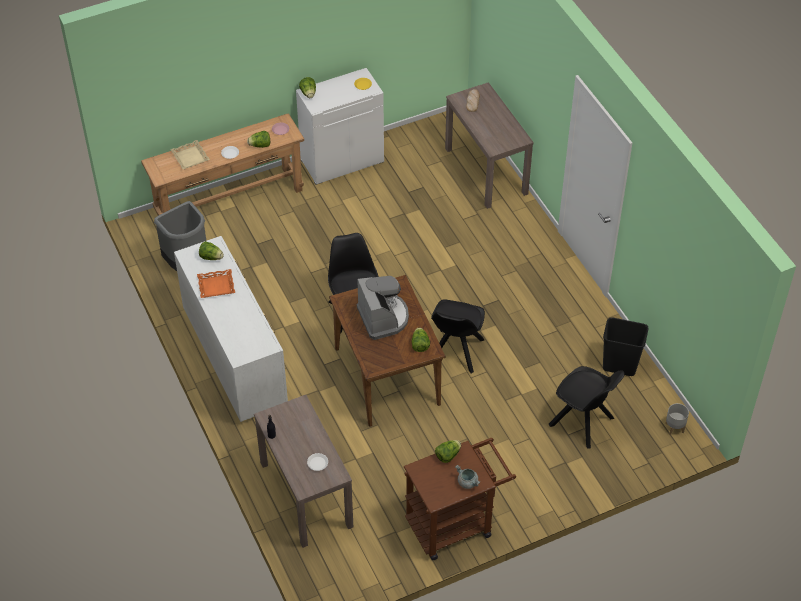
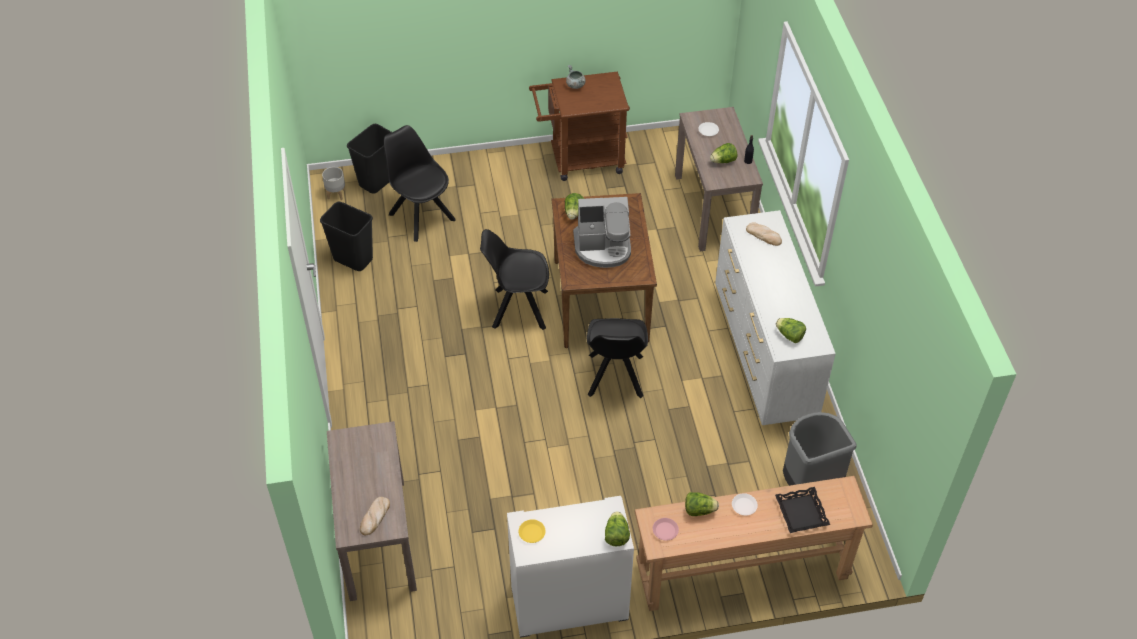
camera: 165 degrees left, 0 degrees up
beige tray [170,140,210,169] -> black tray [775,487,830,533]
orange tray [197,269,235,298] -> none
coffee machine [357,276,409,340] -> coffee machine turned 90 degrees counterclockwise [573,197,631,268]
black chair [431,299,485,373] -> black chair turned 120 degrees counterclockwise [480,229,549,330]
lettuce [435,440,461,463] -> lettuce moved to [710,143,737,163]
none -> black trash can [347,124,392,194]
none -> bread [746,222,782,246]

